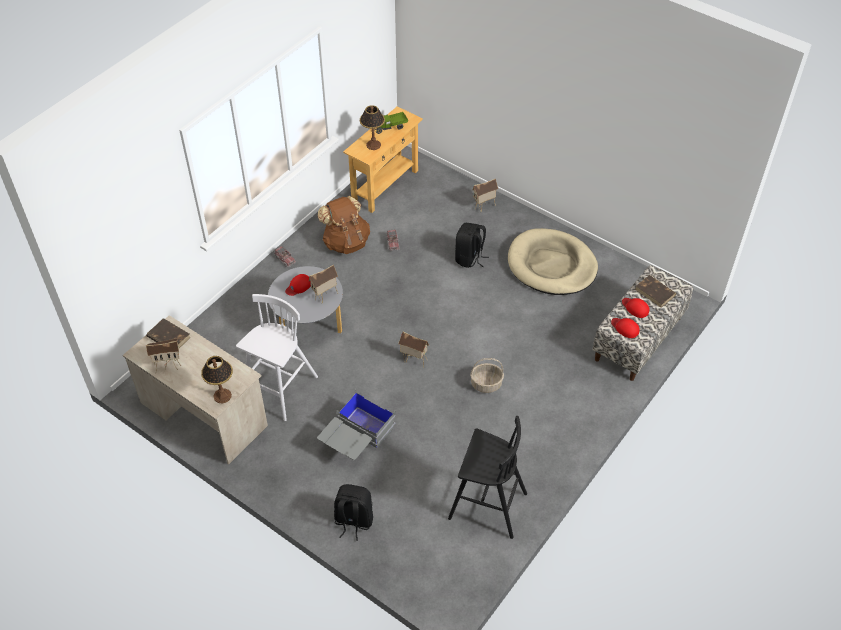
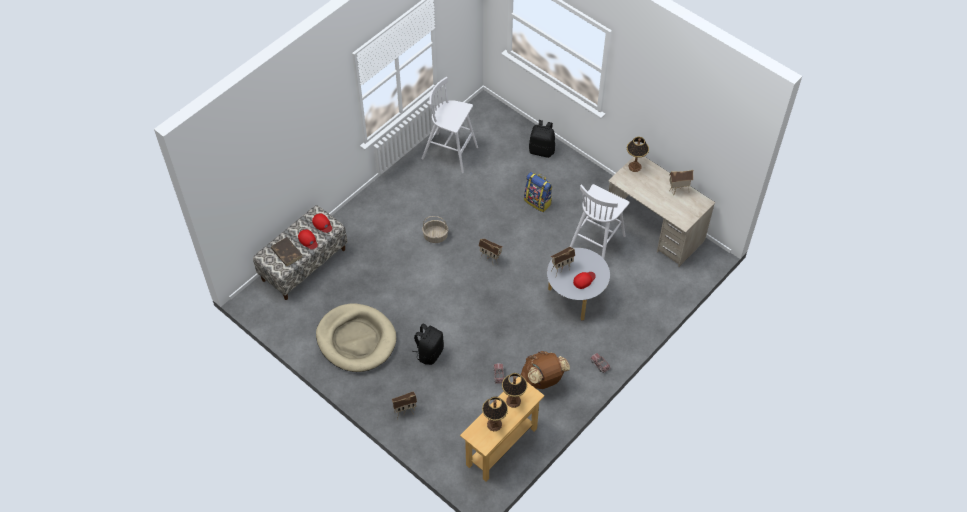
camera: 175 degrees left, 5 degrees up
brown book [146,318,191,348] -> none
grey storage box [317,388,396,460] -> backpack [524,172,552,212]
toy truck [375,112,408,134] -> table lamp [482,396,508,431]
black stool [448,416,527,539] -> white stool [421,77,478,173]

